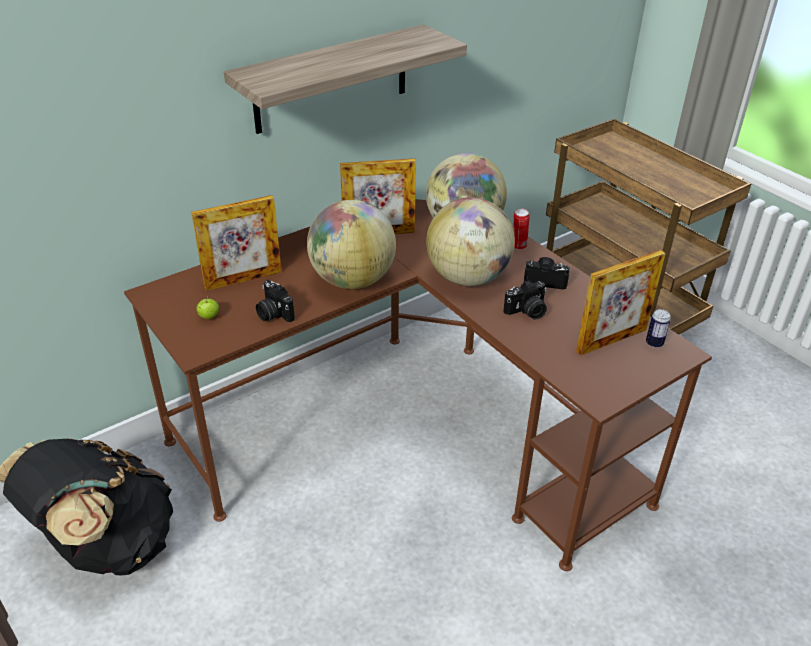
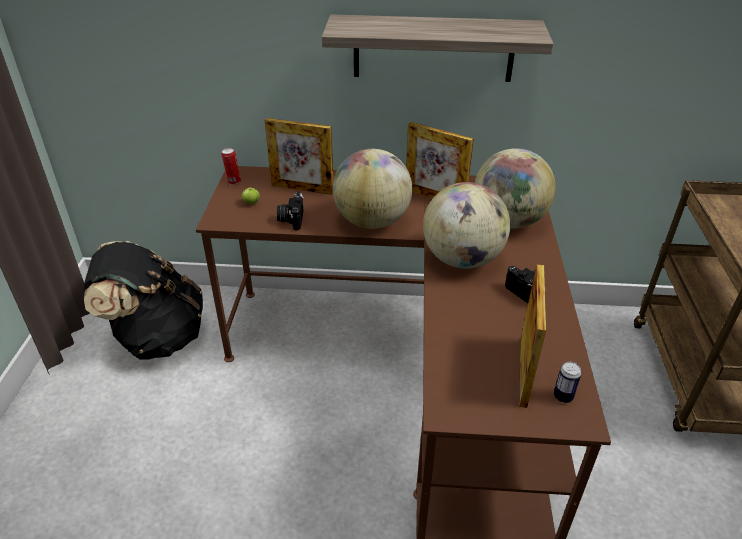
camera: 40 degrees right, 0 degrees up
camera [503,280,547,320] -> none
can [513,209,530,250] -> can moved to [221,148,241,185]
picture frame [576,250,666,356] -> picture frame turned 90 degrees counterclockwise [519,264,546,408]

